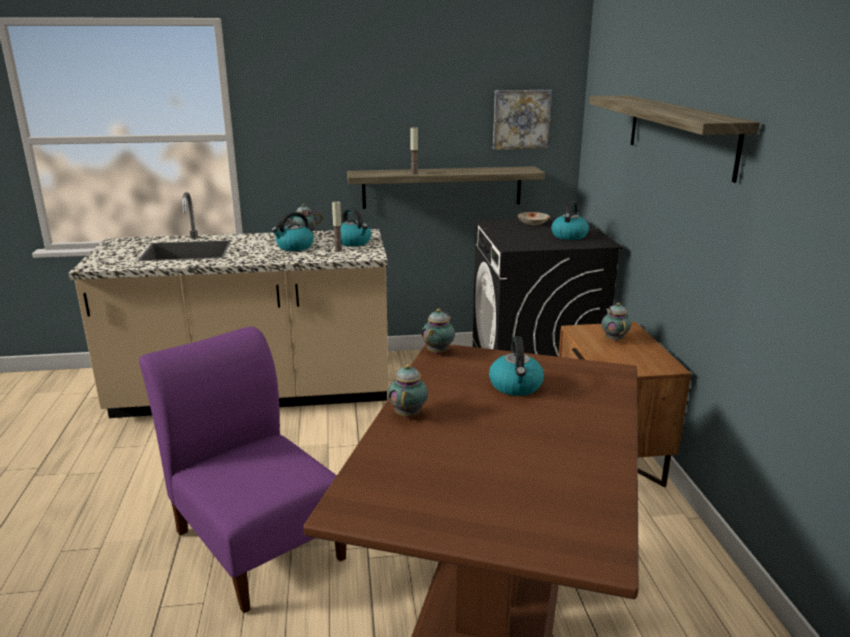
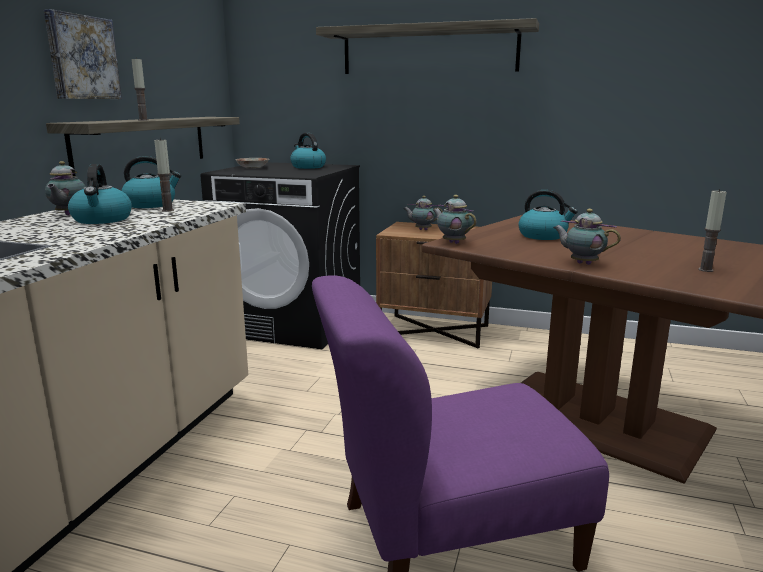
camera: 65 degrees left, 5 degrees down
picture [493,90,552,150] -> picture moved to [44,9,122,99]
none -> candle [698,189,727,272]

